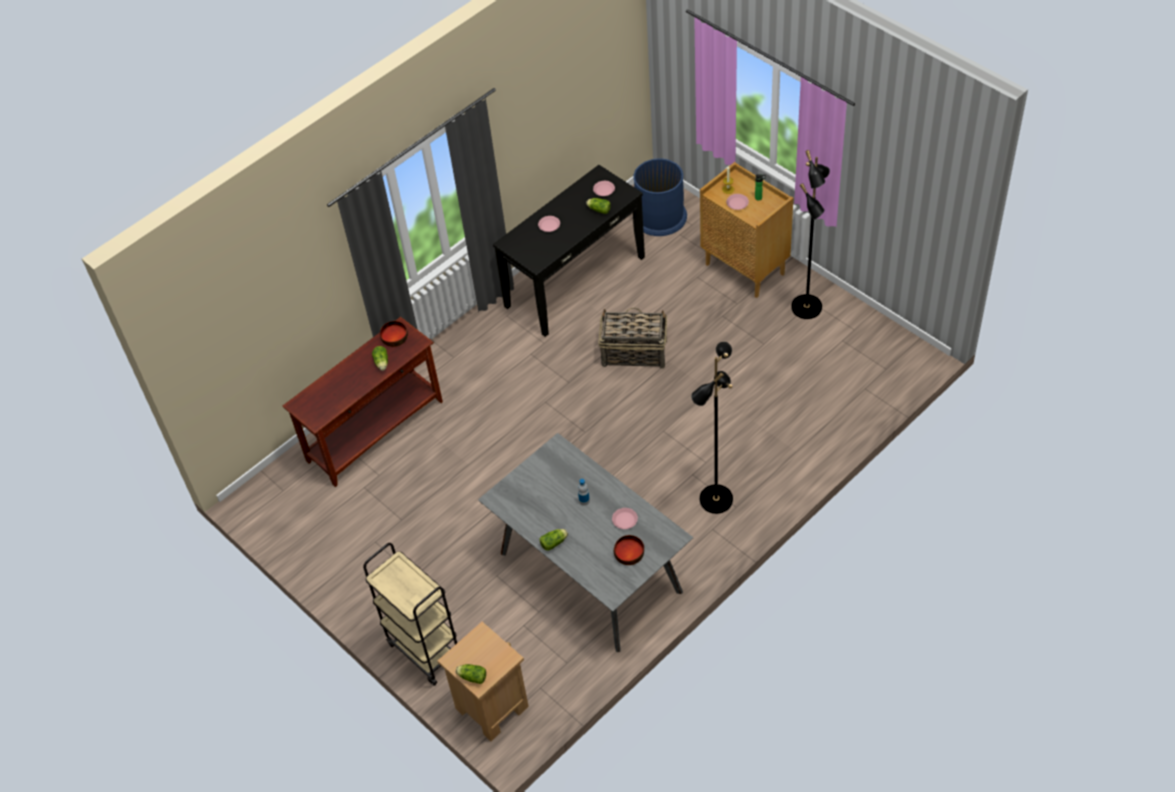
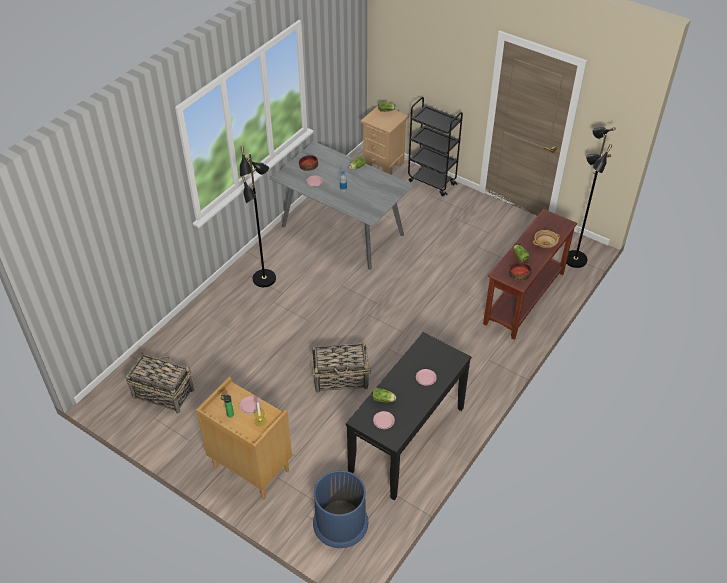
camera: 165 degrees right, 5 degrees down
beige cart [363,543,457,686] -> black cart [408,97,463,196]
black floor lamp [791,150,830,319] -> black floor lamp moved to [566,127,616,268]
none -> basket [125,352,194,413]
none -> beige bowl [533,230,560,248]

